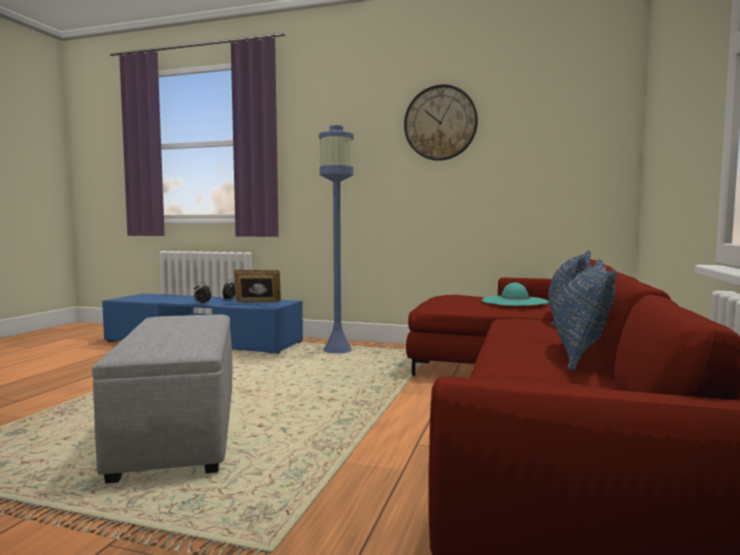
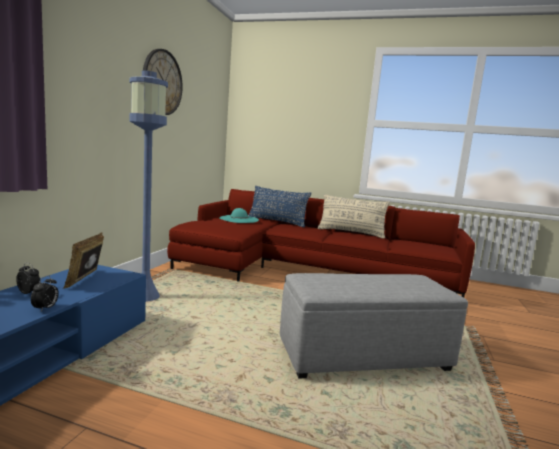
camera: 90 degrees left, 5 degrees up
blue pillow [555,259,617,371] -> beige pillow [318,194,390,239]

